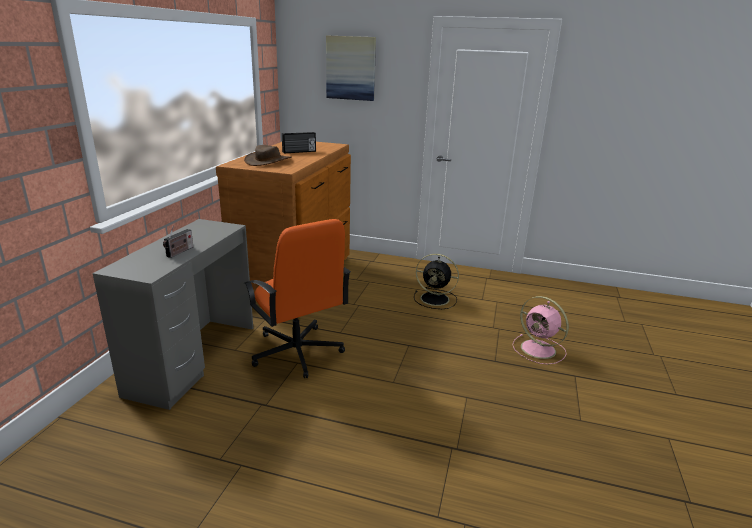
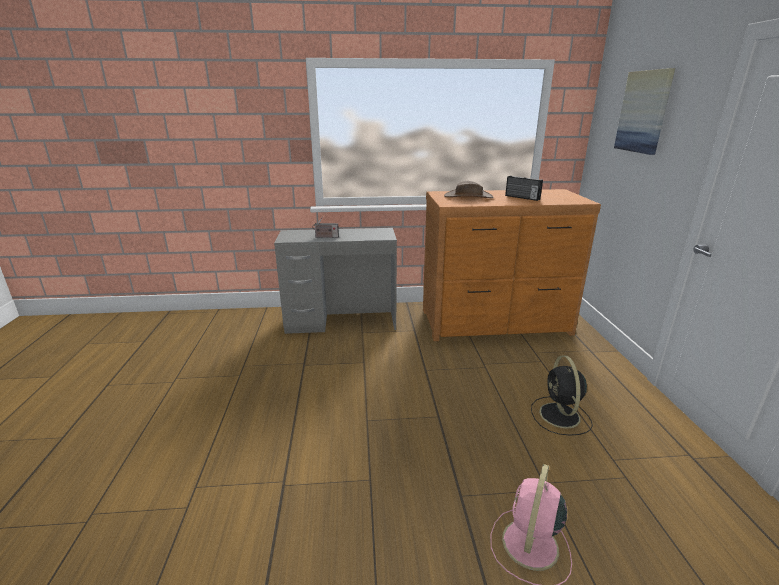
camera: 70 degrees right, 0 degrees up
orange office chair [244,219,351,378] -> none

